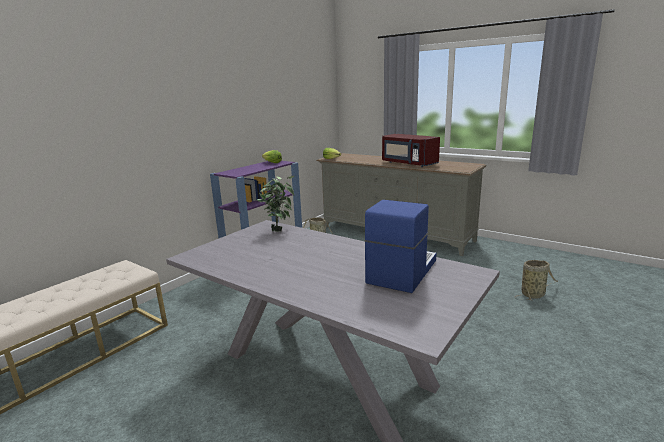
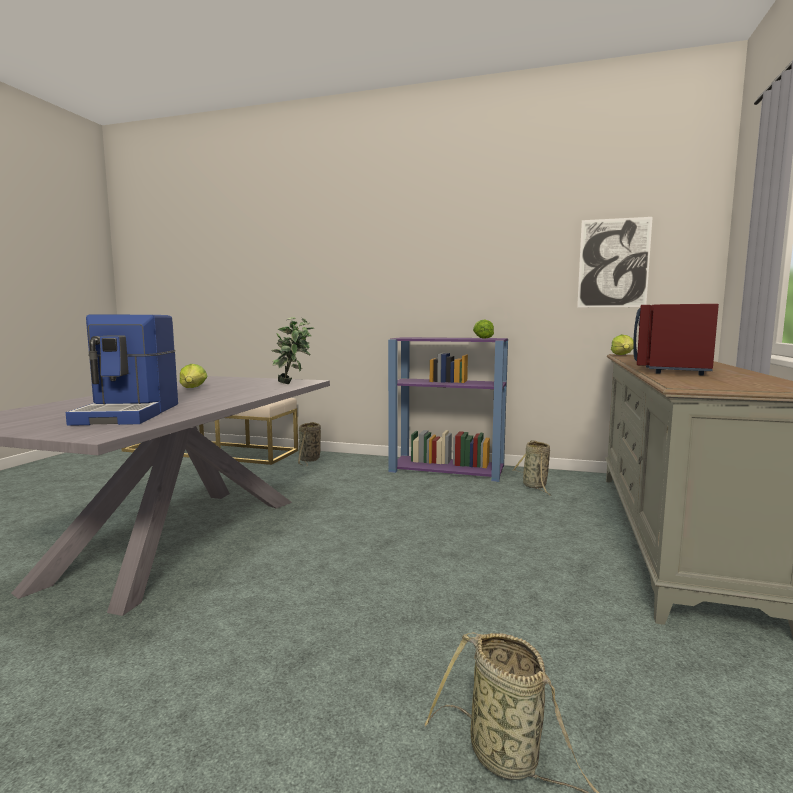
camera: 70 degrees right, 10 degrees down
coffee machine [365,200,437,293] -> coffee machine turned 75 degrees clockwise [66,315,178,426]
none -> lettuce [179,364,208,388]
none -> basket [298,421,321,466]
none -> picture [577,217,653,307]

